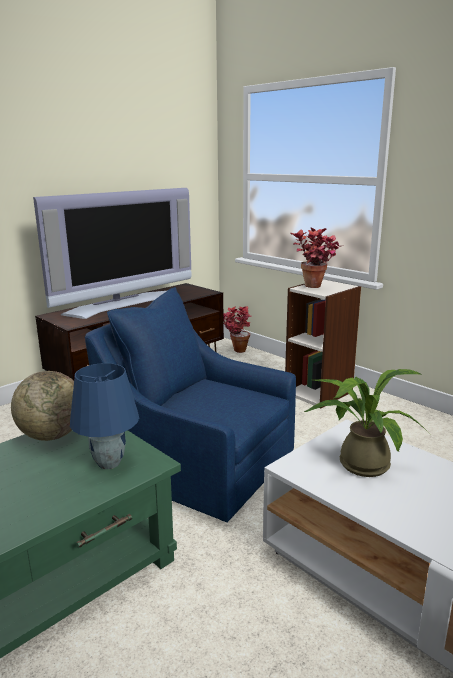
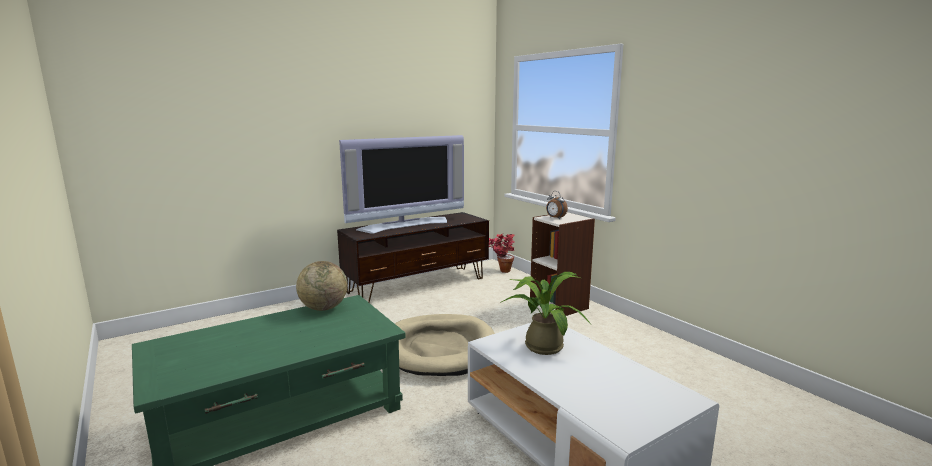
camera: 10 degrees right, 5 degrees down
blue table lamp [70,363,139,469] -> none
blue armchair [84,287,296,522] -> beige dog bed [395,314,495,376]
potted plant [291,227,341,288] -> alarm clock [546,191,568,219]

